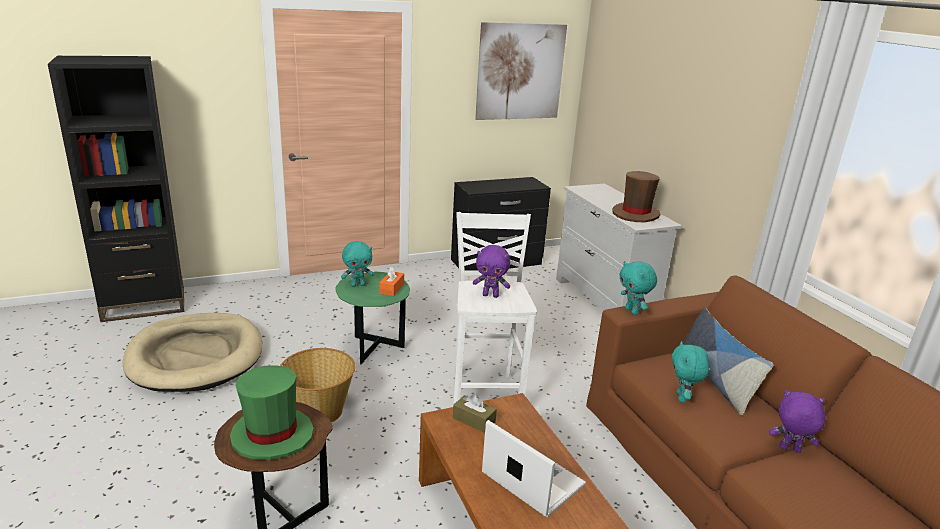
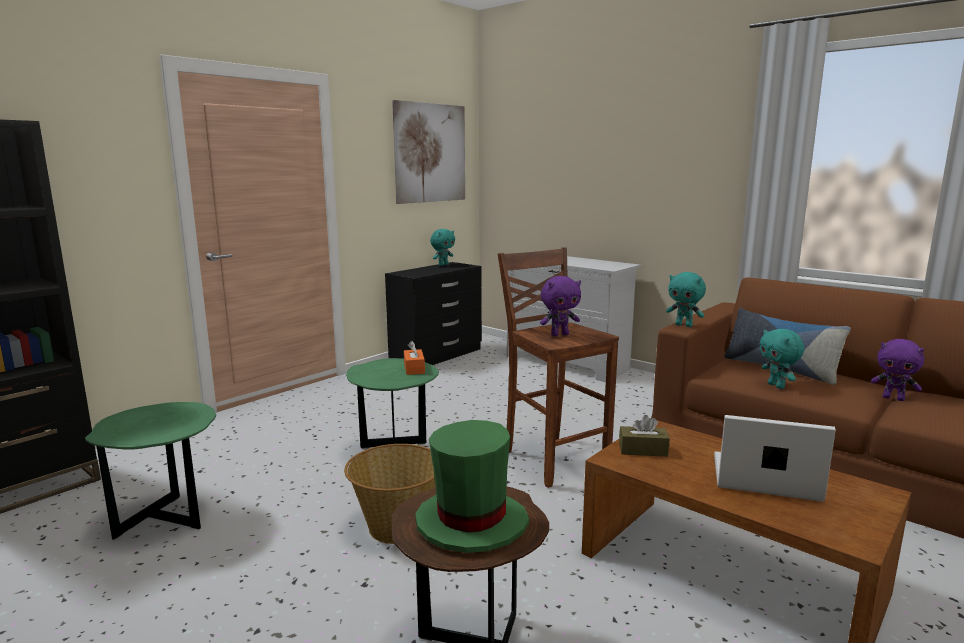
camera: 25 degrees left, 10 degrees down
beige dog bed [123,313,262,392] -> green side table [85,402,216,540]
turquoise plush toy [341,241,374,287] -> turquoise plush toy moved to [430,229,455,266]
white stool [453,212,537,405] -> brown stool [498,247,619,488]
brown hat [612,171,661,223] -> none
purple plush toy [769,390,826,453] -> purple plush toy turned 135 degrees counterclockwise [871,339,925,401]

